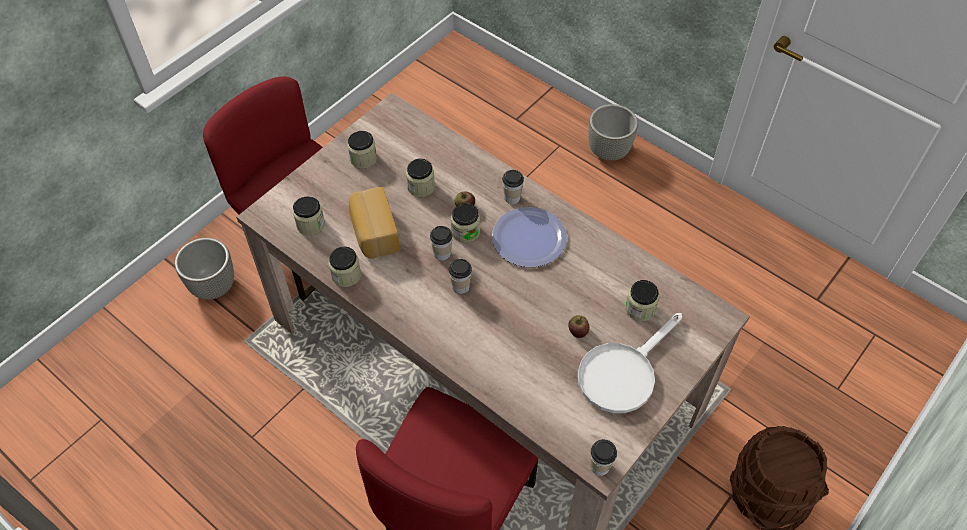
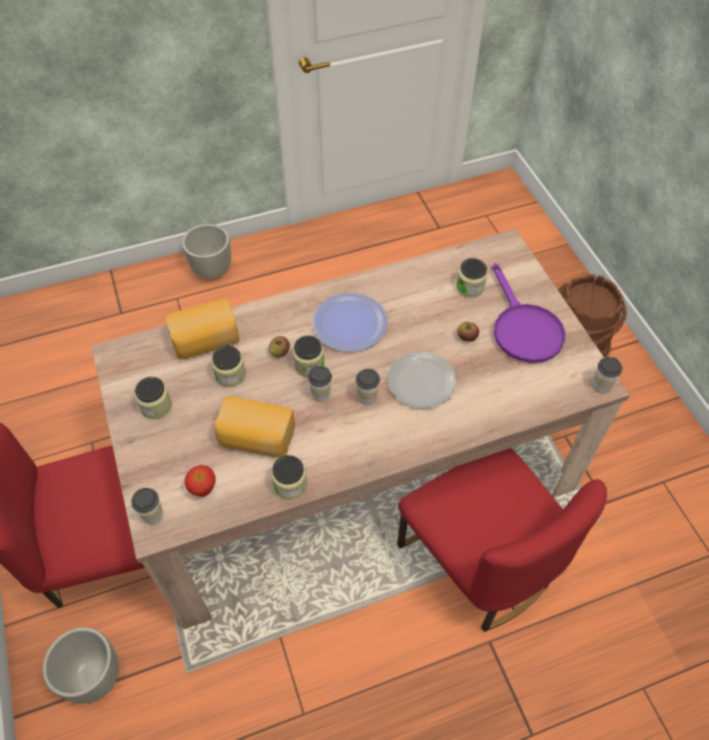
camera: 60 degrees left, 0 degrees up
jar [293,196,325,236] -> apple [185,465,215,497]
cup [502,170,524,204] -> cup moved to [131,488,163,525]
white frying pan [578,313,682,413] -> purple frying pan [492,263,565,363]
none -> bread [165,298,239,359]
none -> plate [387,352,457,409]

